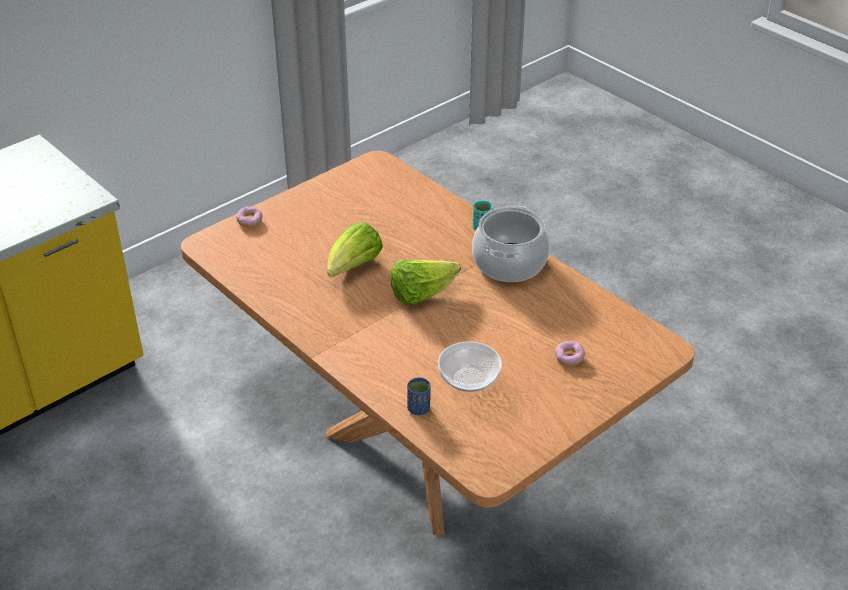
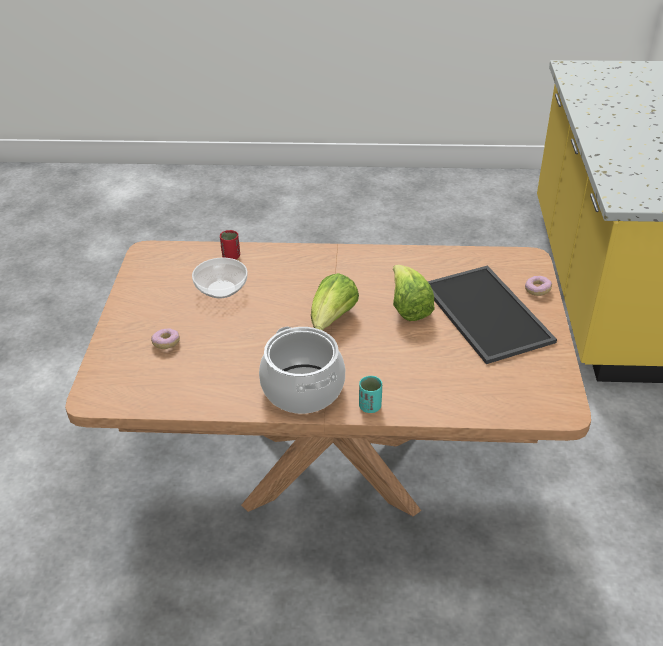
camera: 135 degrees right, 0 degrees up
blue cup [407,377,431,415] -> red cup [220,230,240,260]
none -> tray [427,265,557,364]

